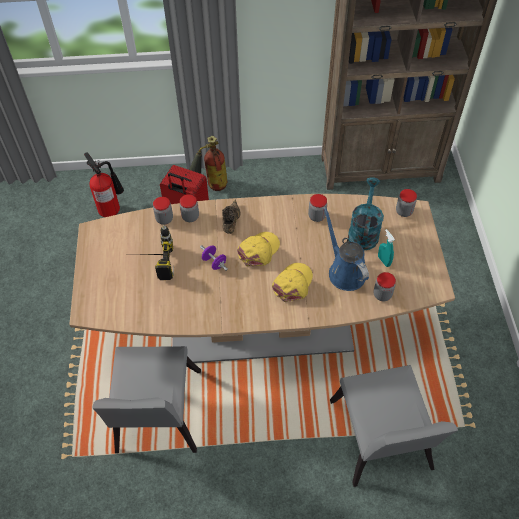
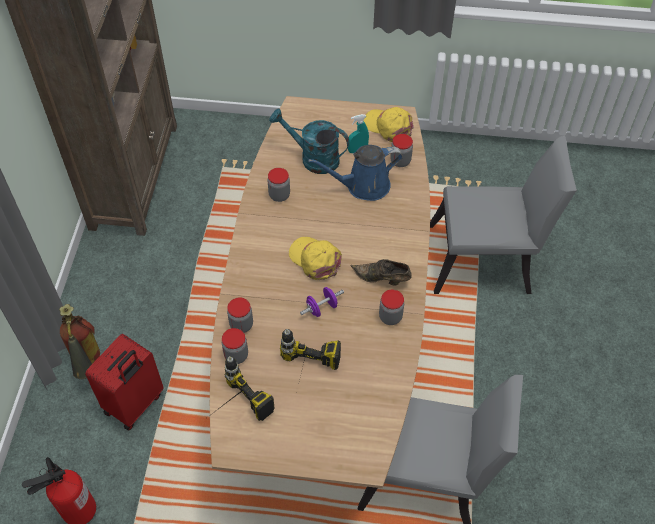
camera: 80 degrees left, 0 degrees up
brown shoe [222,199,241,234] -> brown shoe moved to [351,259,412,286]
yellow cap [272,263,313,302] -> yellow cap moved to [364,107,414,142]
jar [396,189,417,217] -> jar moved to [379,290,404,325]
none -> power drill [204,356,275,421]

